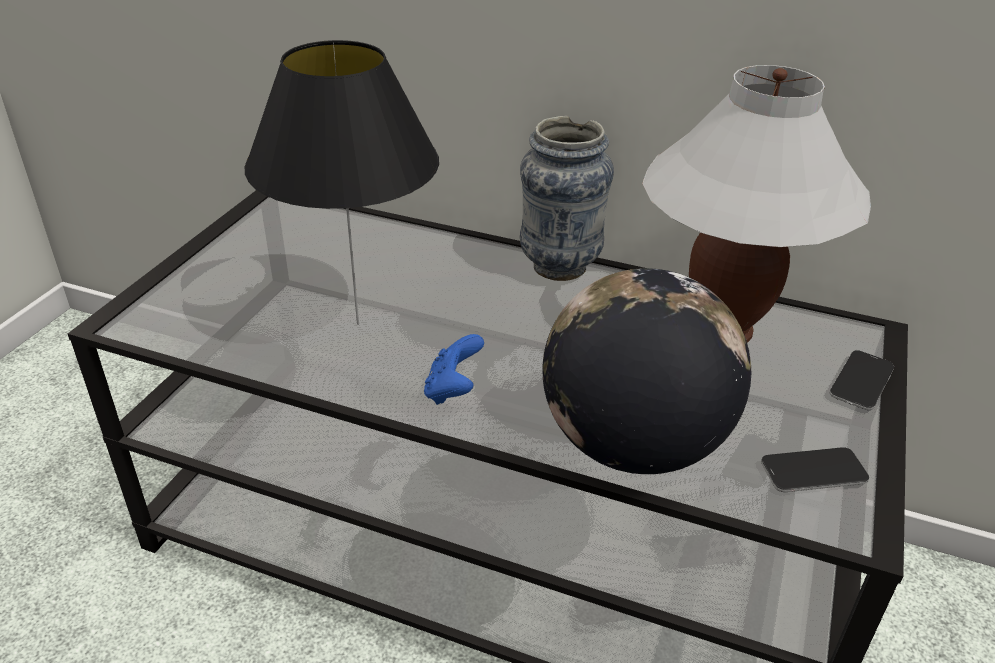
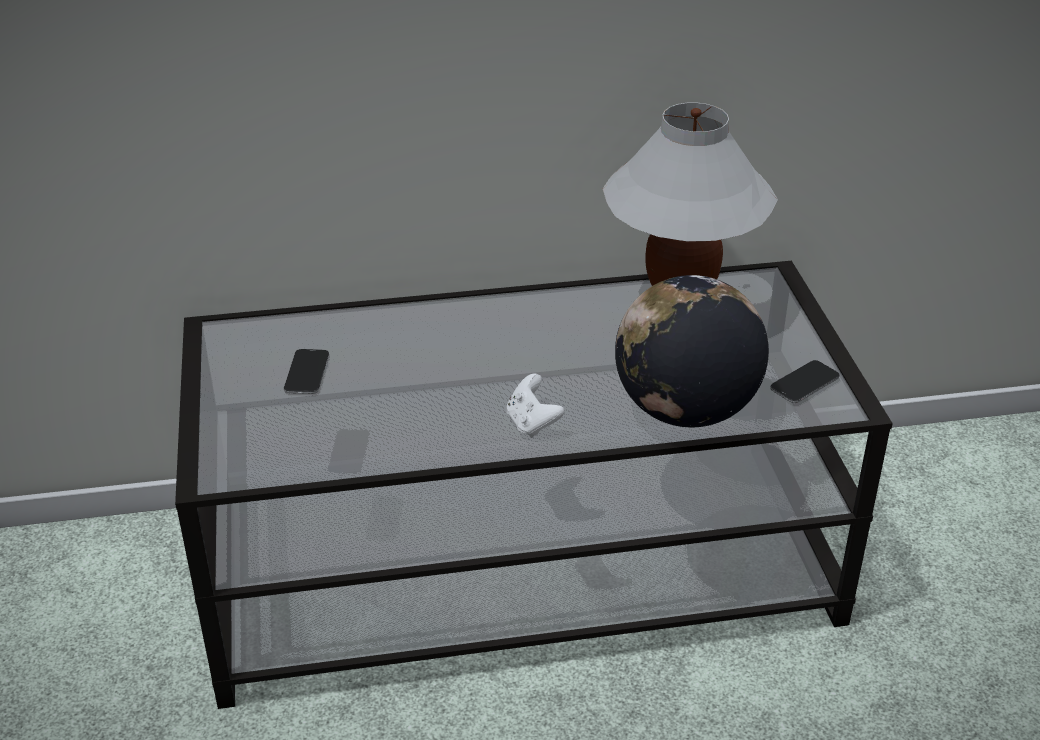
camera: 30 degrees left, 0 degrees up
black table lamp [245,40,439,325] -> none
blue game controller [424,334,484,405] -> white game controller [506,373,564,438]
vase [520,116,614,281] -> none
phone [830,350,894,410] -> phone moved to [284,349,329,394]

